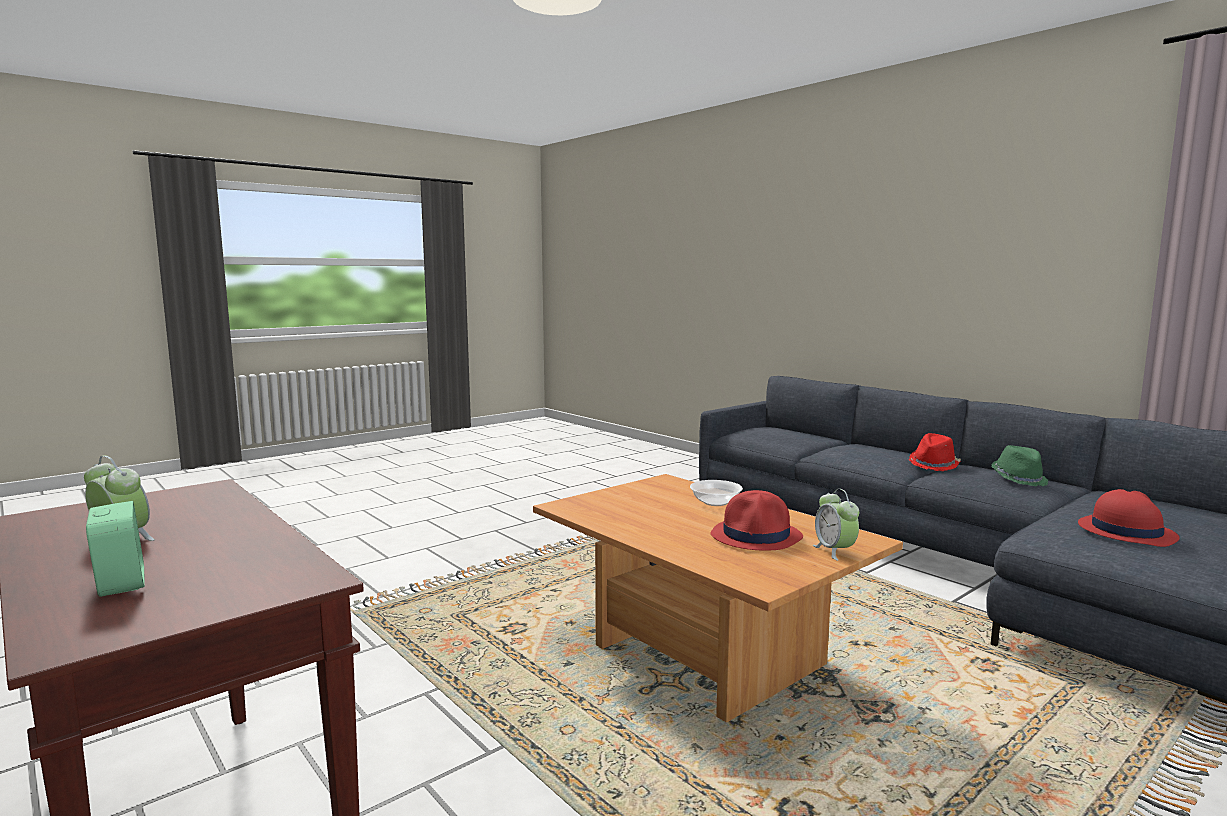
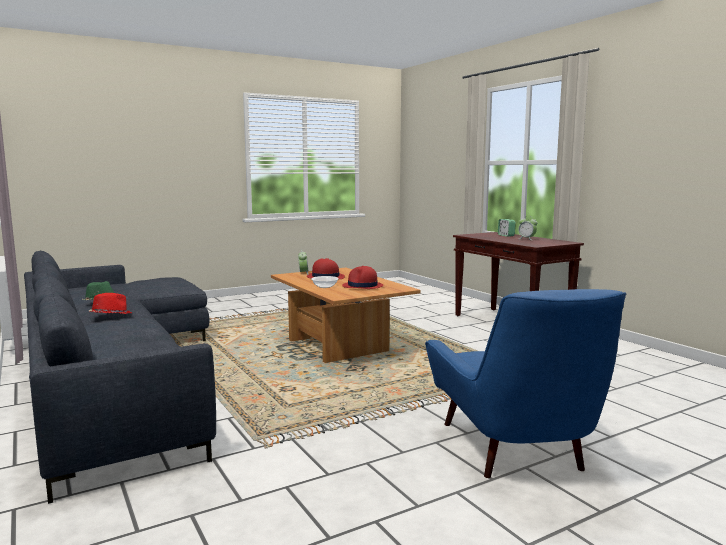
camera: 170 degrees left, 0 degrees up
red hat [1078,489,1180,547] -> red hat moved to [342,266,383,289]
none -> blue armchair [425,289,626,478]

